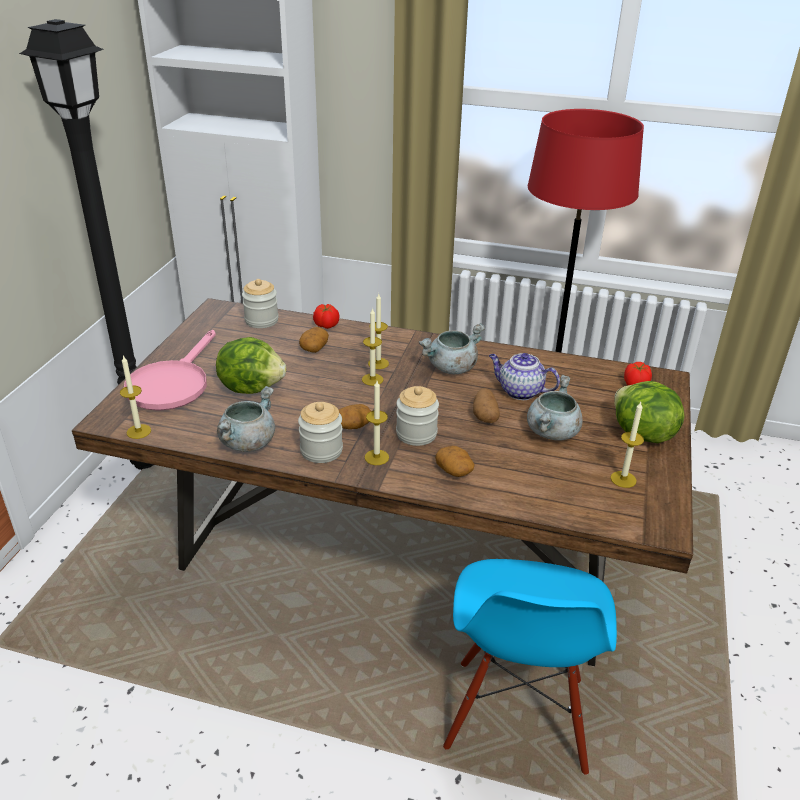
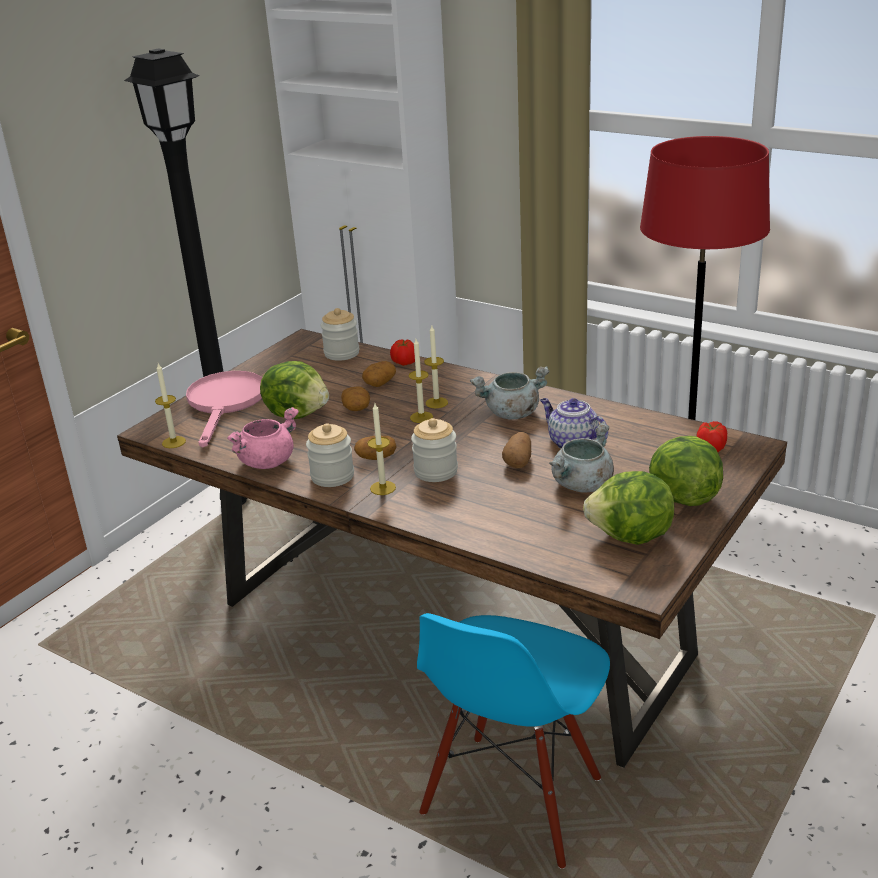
camera: 20 degrees right, 5 degrees down
pink frying pan [124,330,216,411] -> pink frying pan turned 150 degrees clockwise [186,371,262,447]
grey cooking pot [217,386,275,452] -> pink cooking pot [227,407,299,469]
potato [435,446,474,477] -> potato moved to [341,387,370,411]
candle [611,402,644,488] -> lettuce [583,471,674,545]

